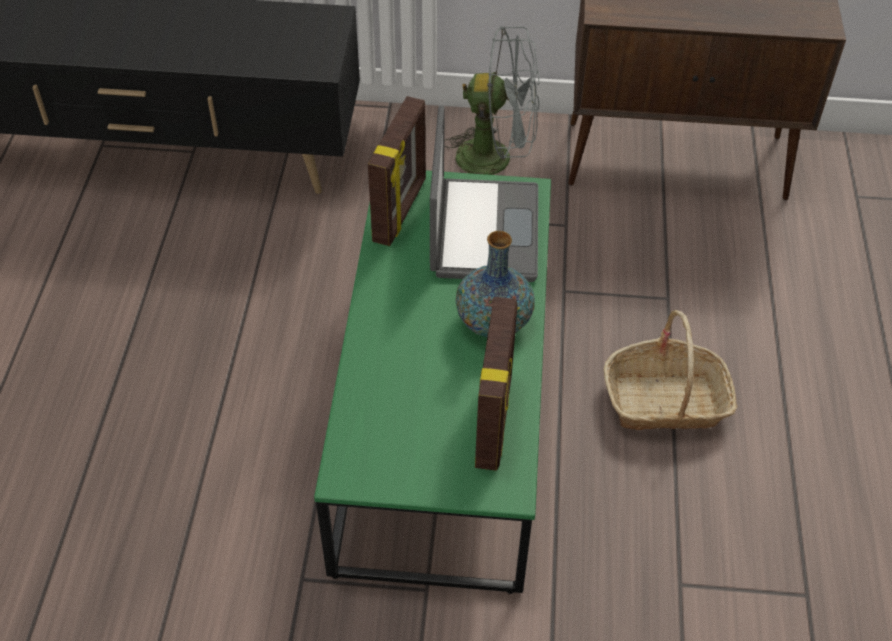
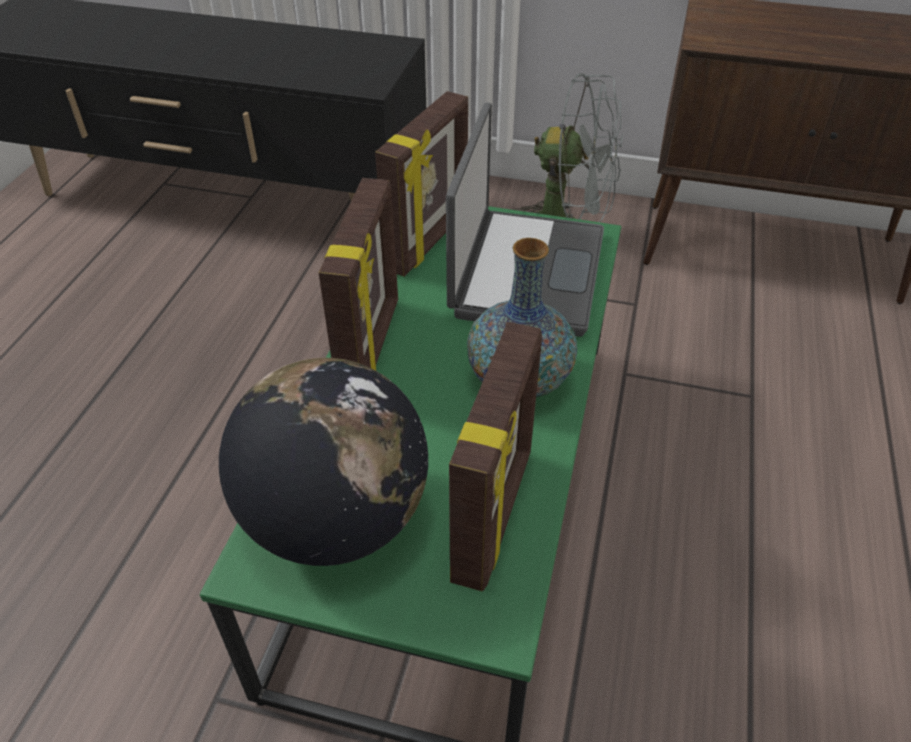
camera: 10 degrees right, 5 degrees down
basket [604,310,737,430] -> none
none -> globe [219,358,428,566]
none -> picture frame [319,178,398,370]

